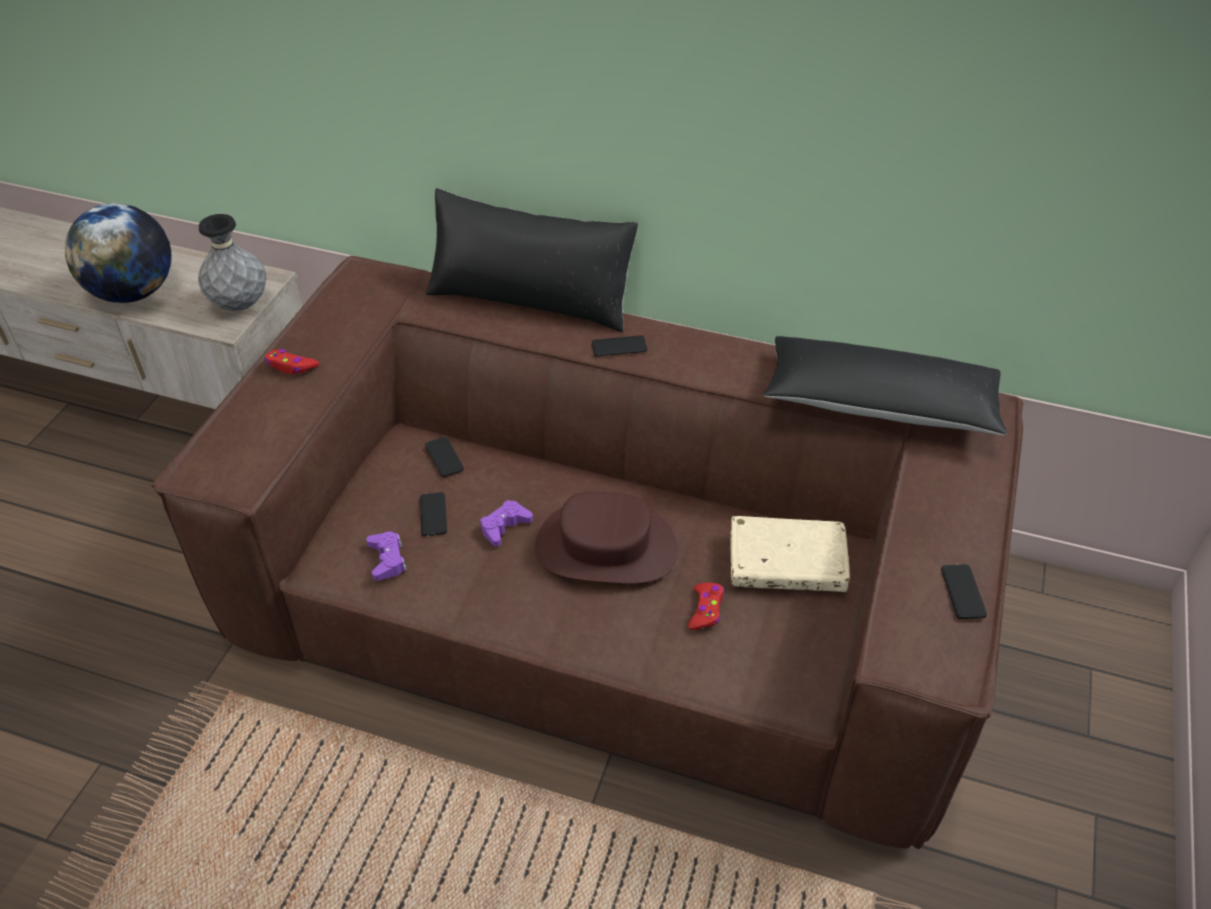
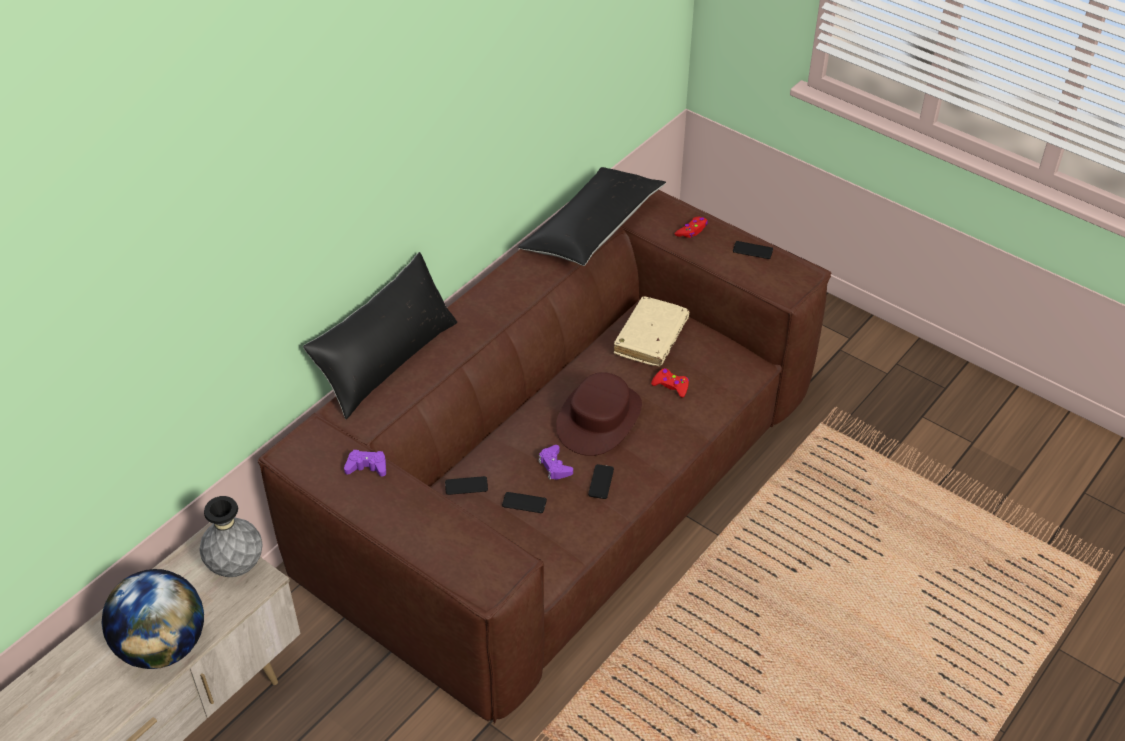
camera: 70 degrees left, 0 degrees up
red game controller [265,349,319,374] -> red game controller moved to [675,217,708,238]
purple game controller [366,531,407,581] -> purple game controller moved to [344,450,386,477]
phone [592,335,647,356] -> phone moved to [588,464,614,499]

